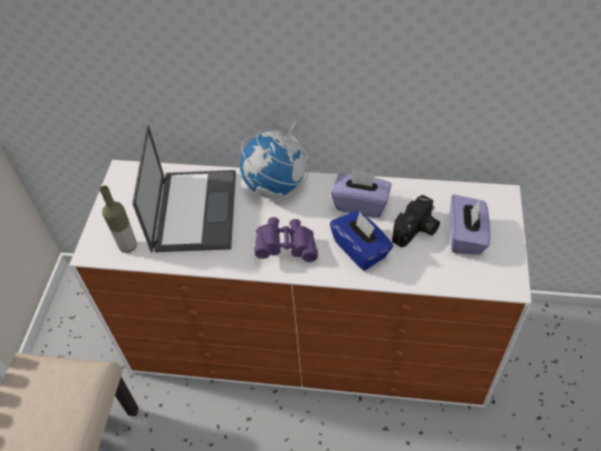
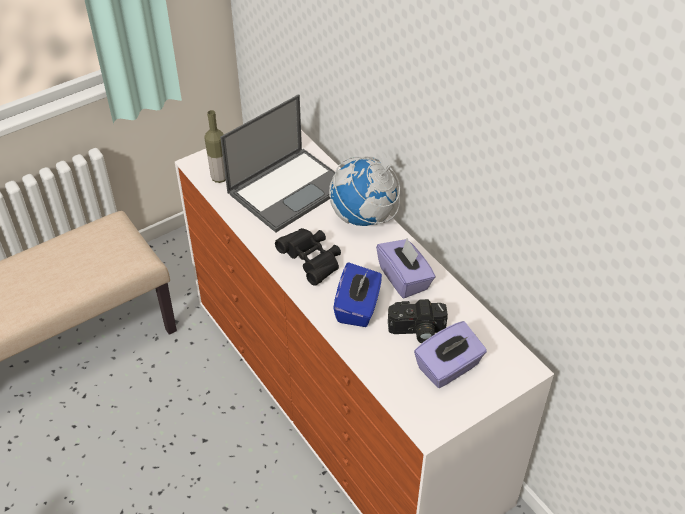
camera: 45 degrees right, 5 degrees down
purple binoculars [254,217,318,262] -> black binoculars [275,228,341,285]

